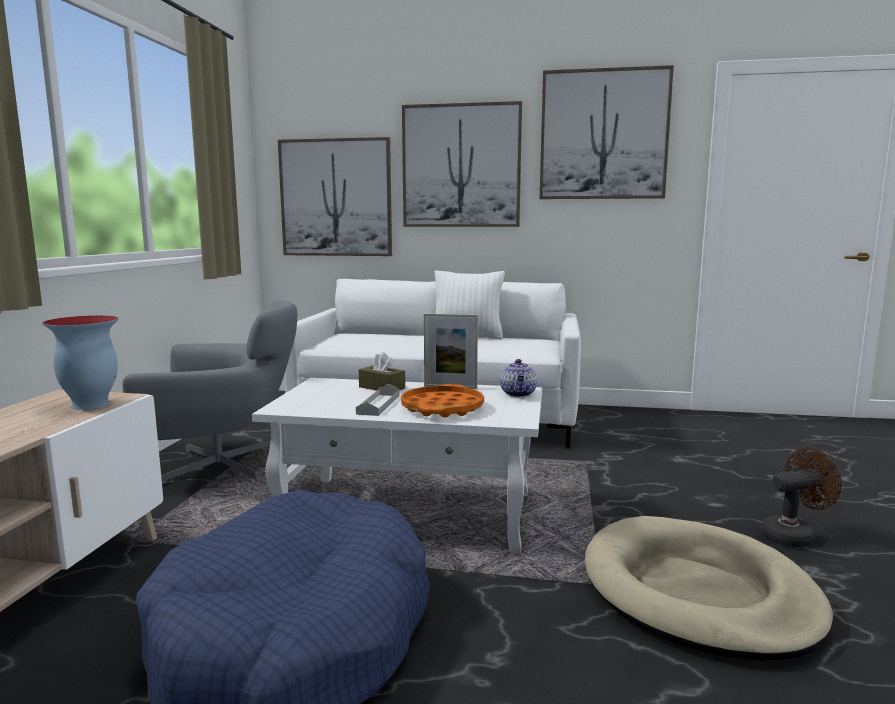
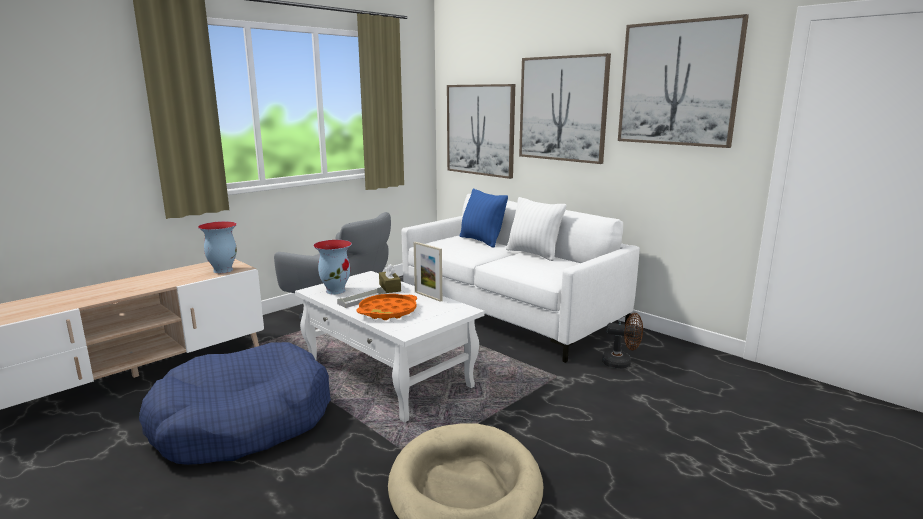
camera: 35 degrees right, 5 degrees up
teapot [500,359,537,397] -> none
brown fan [761,447,841,547] -> brown fan moved to [602,313,643,368]
none -> vase [313,240,352,294]
none -> blue pillow [460,189,508,248]

